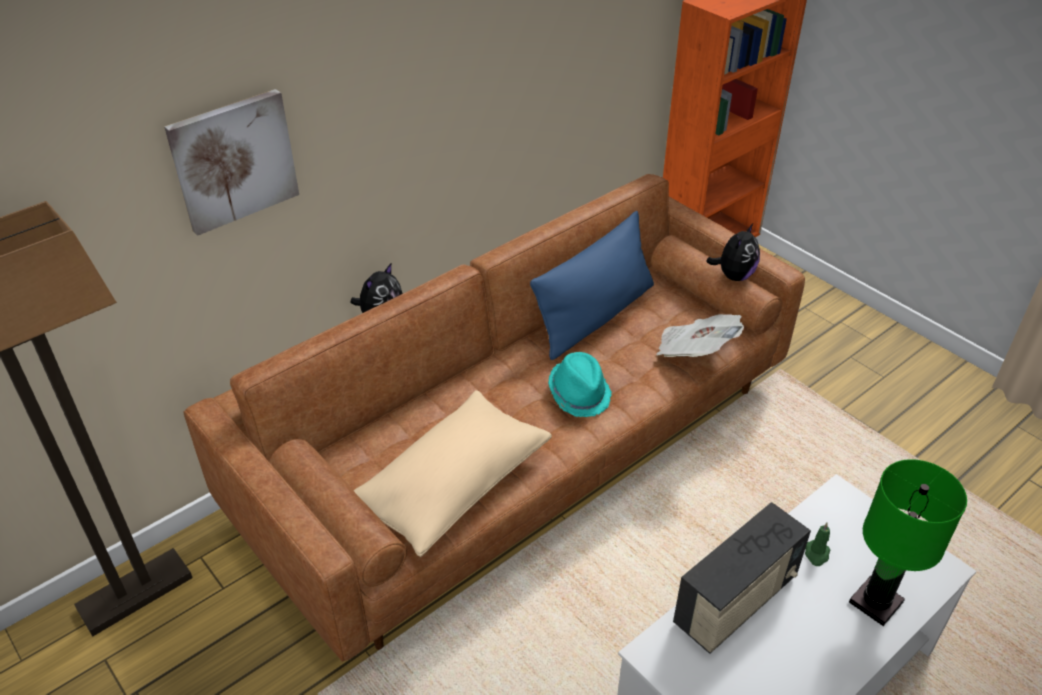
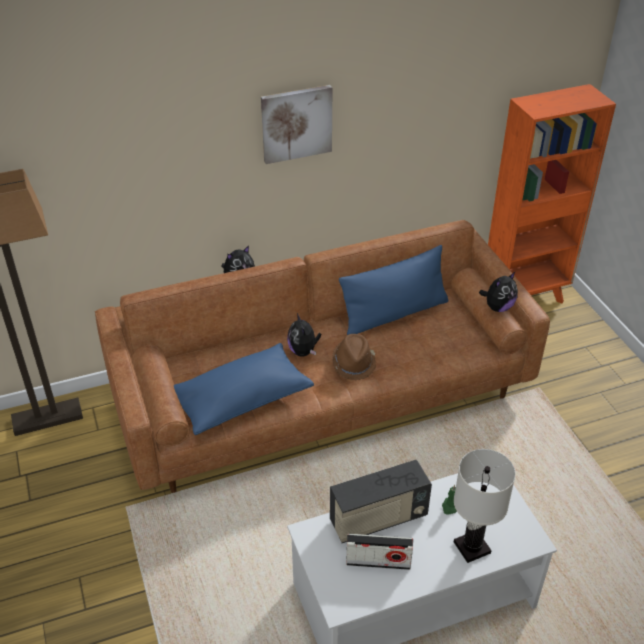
camera: 20 degrees right, 0 degrees up
picture [164,89,299,236] -> picture moved to [261,85,332,164]
beige pillow [353,390,552,557] -> blue pillow [174,343,314,435]
turquoise hat [548,352,612,417] -> brown hat [332,334,376,381]
newspaper [656,314,744,357] -> none
green table lamp [849,459,967,626] -> white table lamp [454,449,516,563]
none -> plush toy [287,313,321,357]
none -> radio [346,533,413,570]

